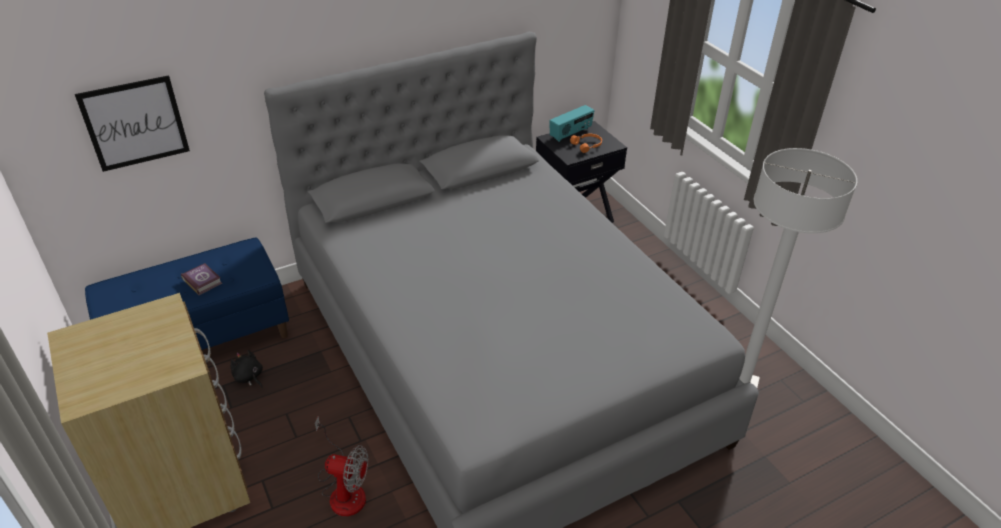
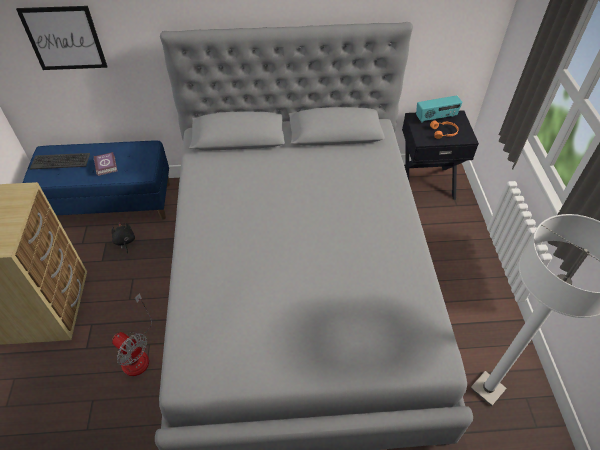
camera: 25 degrees right, 10 degrees up
none -> keyboard [30,153,90,169]

